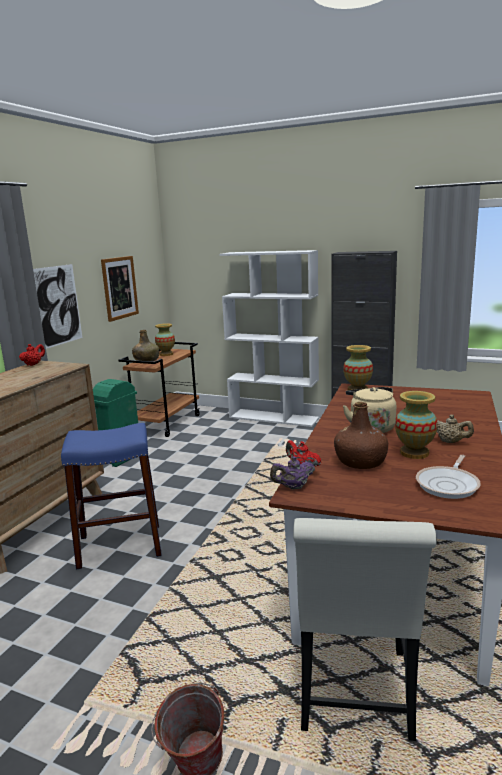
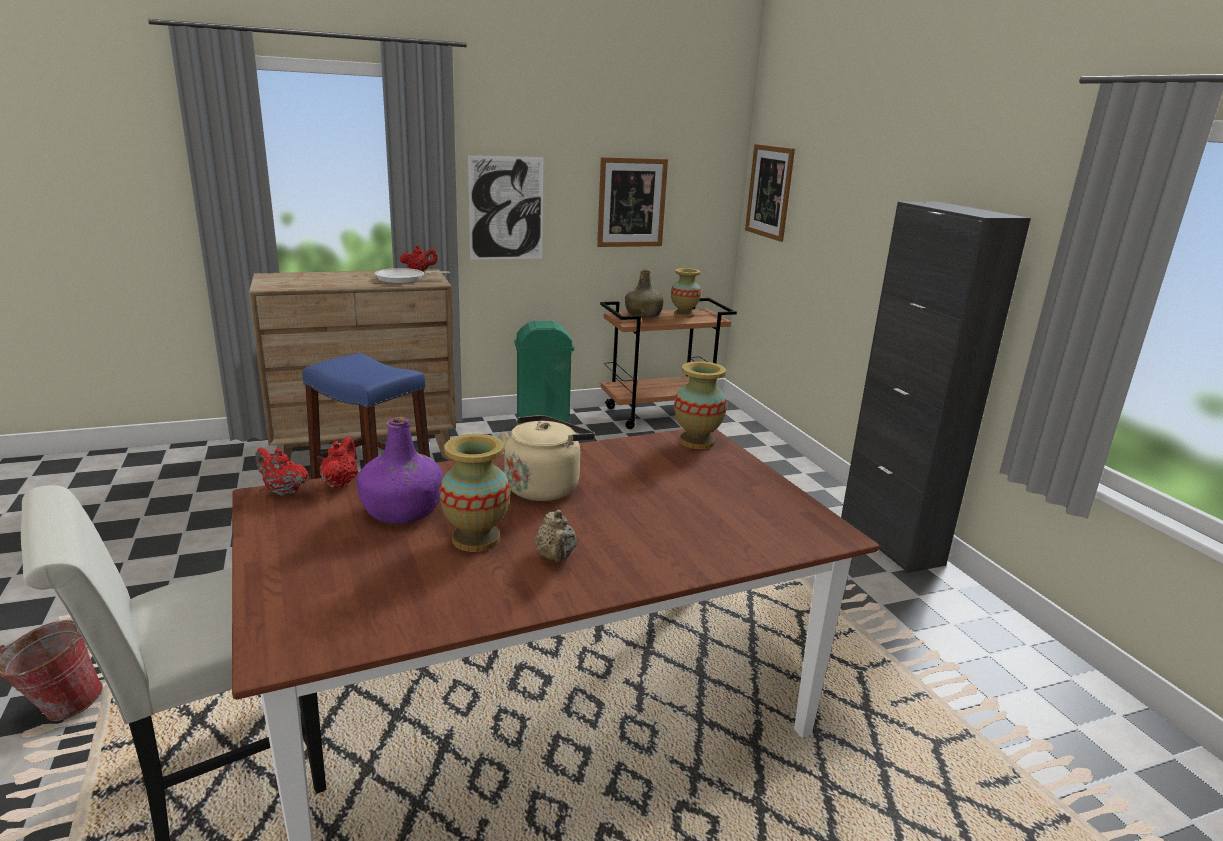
camera: 45 degrees right, 5 degrees up
white bookcase [219,250,319,427] -> none
purple teapot [270,457,315,489] -> red teapot [255,448,309,496]
brown bottle [334,402,388,469] -> purple bottle [357,417,444,524]
frying pan [416,455,481,499] -> frying pan moved to [375,268,450,283]
none -> picture [745,144,795,242]

